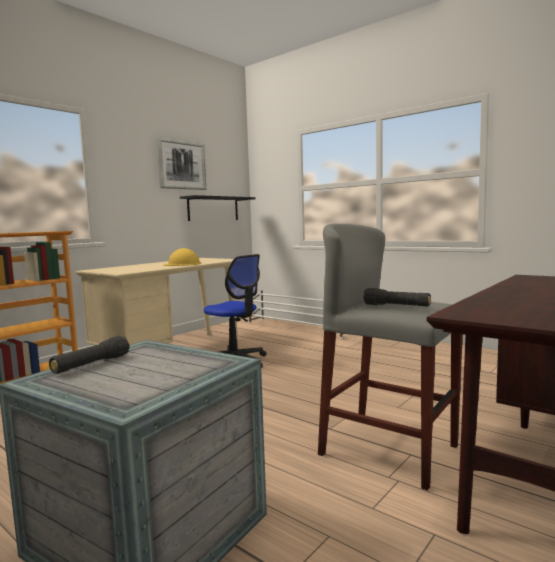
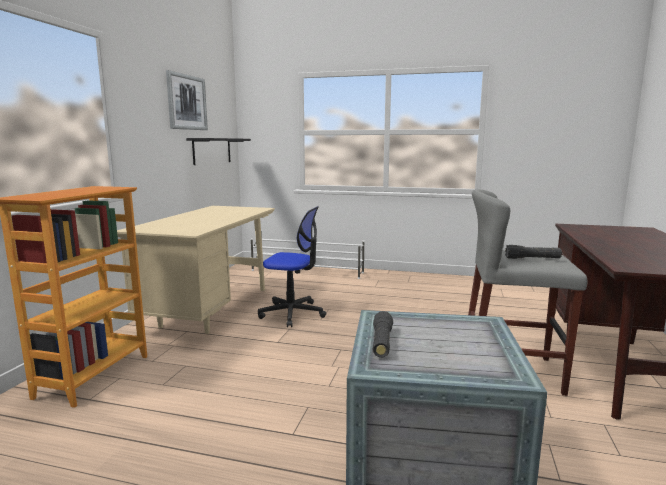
camera: 25 degrees left, 5 degrees up
yellow hard hat [163,248,201,266] -> none

